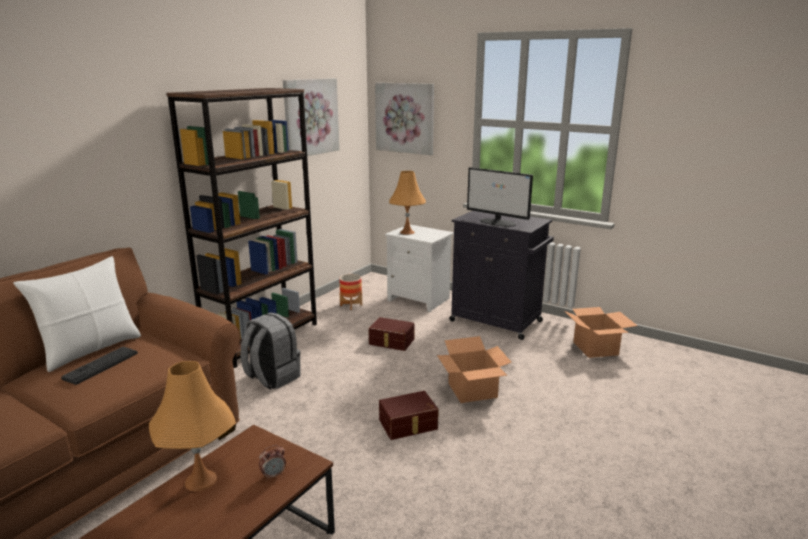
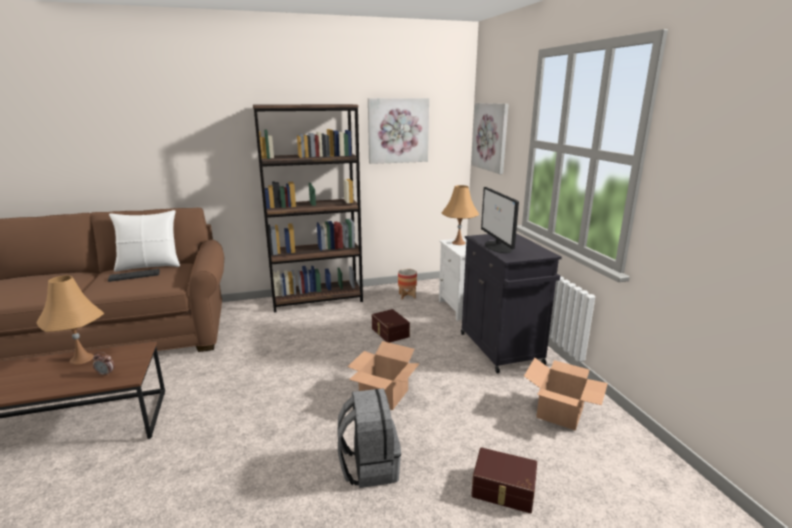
camera: 40 degrees right, 0 degrees up
grey backpack [240,312,301,390] -> grey backpack moved to [338,389,401,488]
brown storage box [379,391,439,440] -> brown storage box moved to [471,447,537,513]

